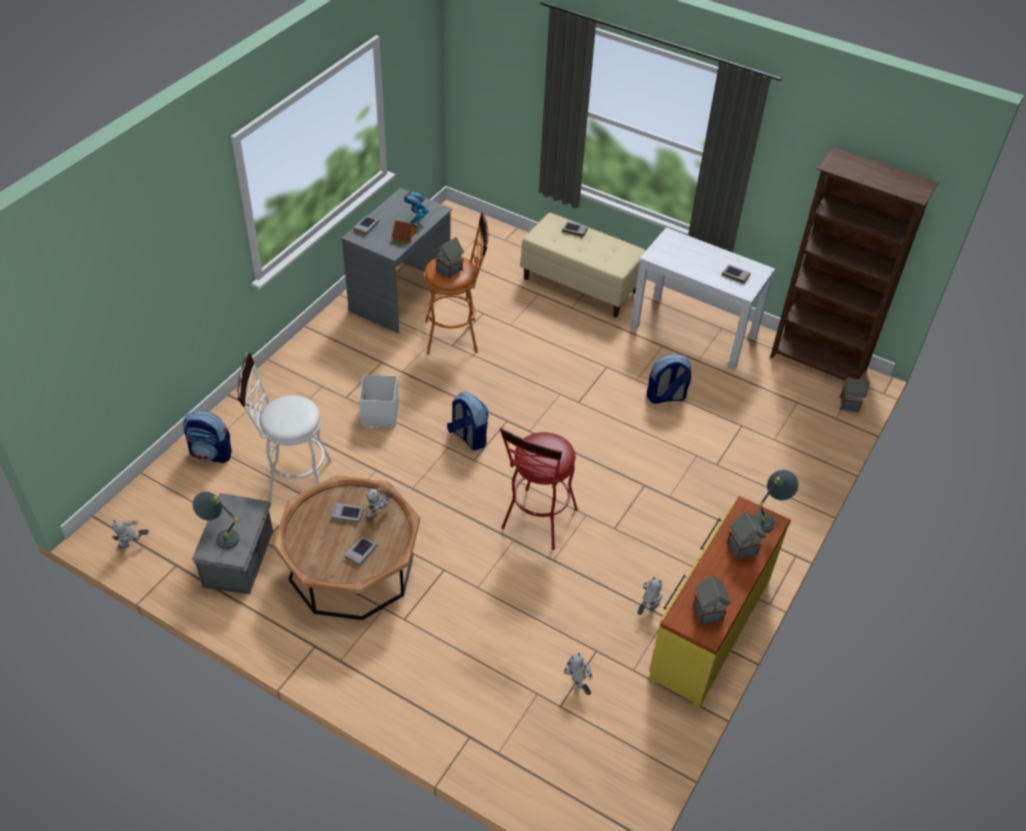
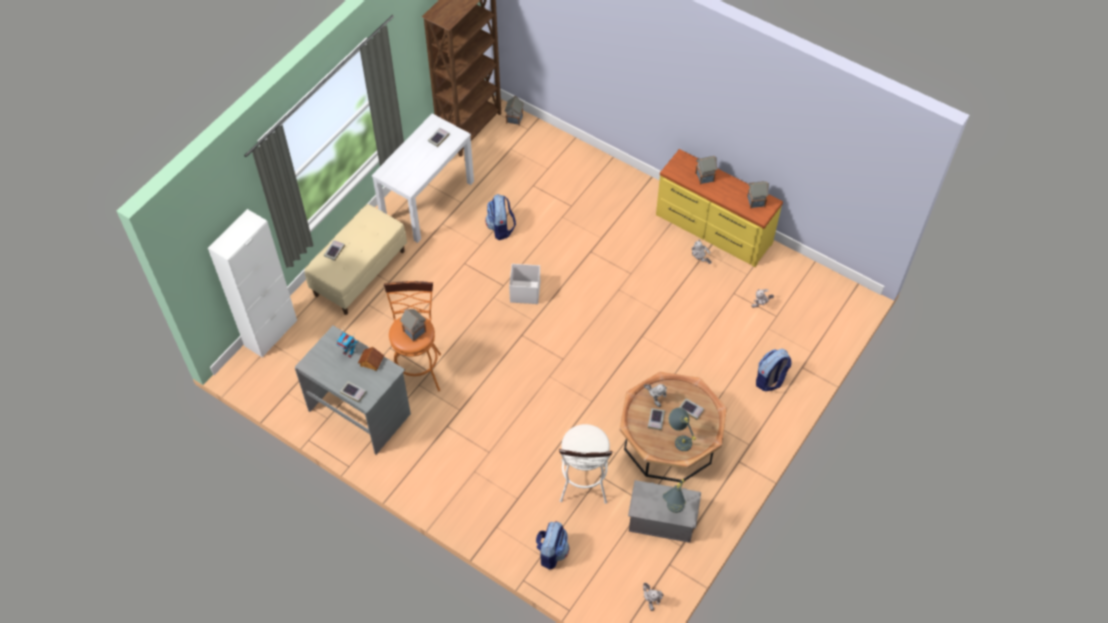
camera: 85 degrees left, 10 degrees up
white storage box [359,374,399,427] -> white storage box moved to [509,264,540,304]
backpack [447,392,489,450] -> backpack moved to [756,349,792,391]
red stool [500,428,578,550] -> none
grey table lamp [753,470,799,532] -> grey table lamp moved to [668,408,696,451]
none -> white cabinet [208,209,297,358]

